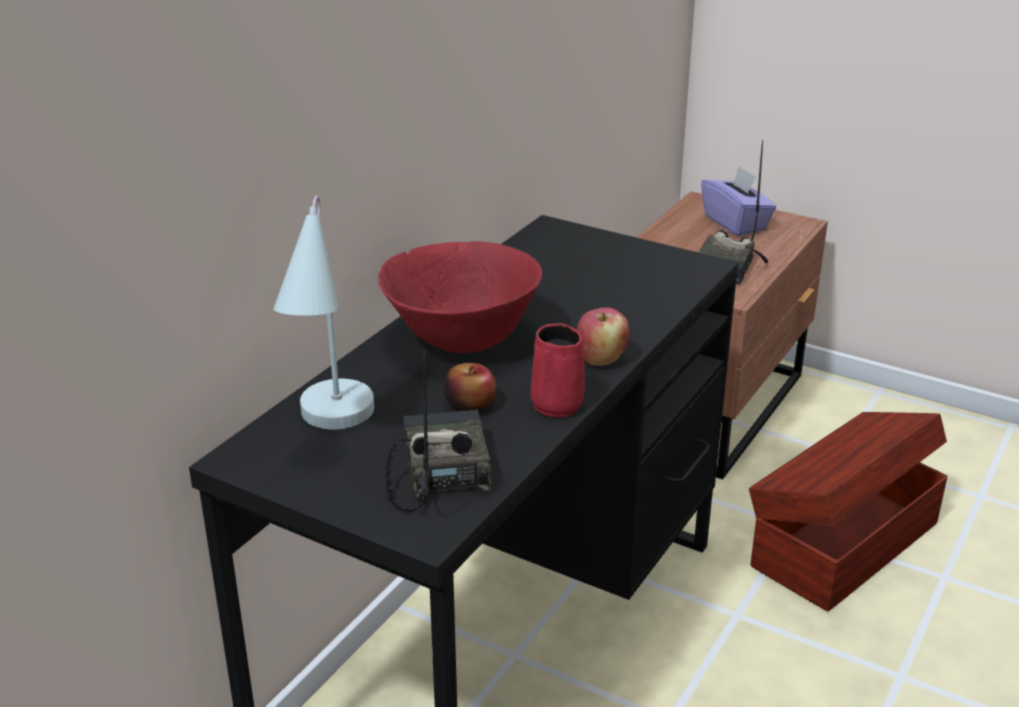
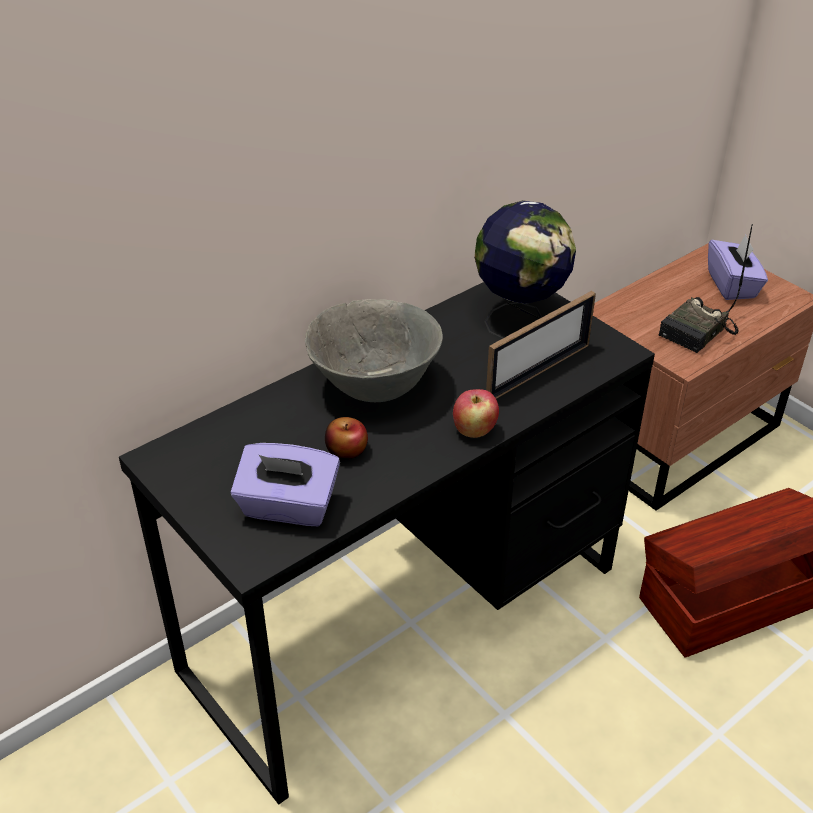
camera: 20 degrees right, 10 degrees up
white table lamp [274,196,374,429] -> none
red bowl [378,241,542,353] -> grey bowl [305,299,443,402]
radio [386,350,491,512] -> purple tissue box [231,443,340,526]
red mug [531,323,585,418] -> none
none -> globe [474,200,576,339]
none -> picture frame [486,291,596,399]

